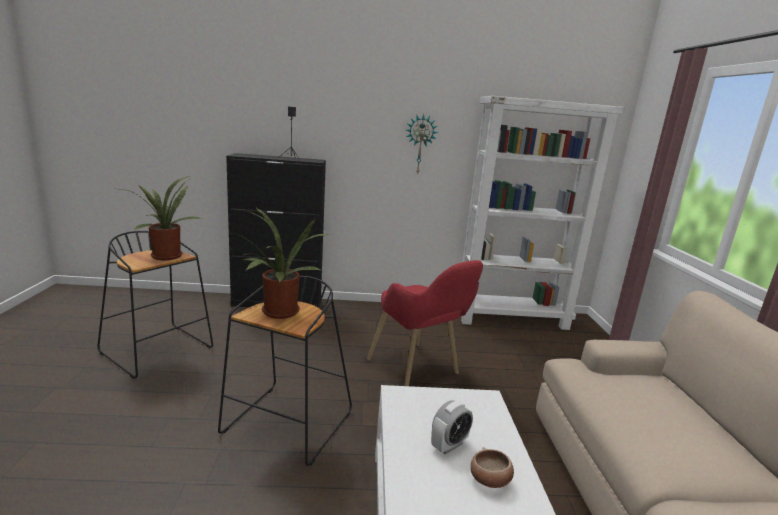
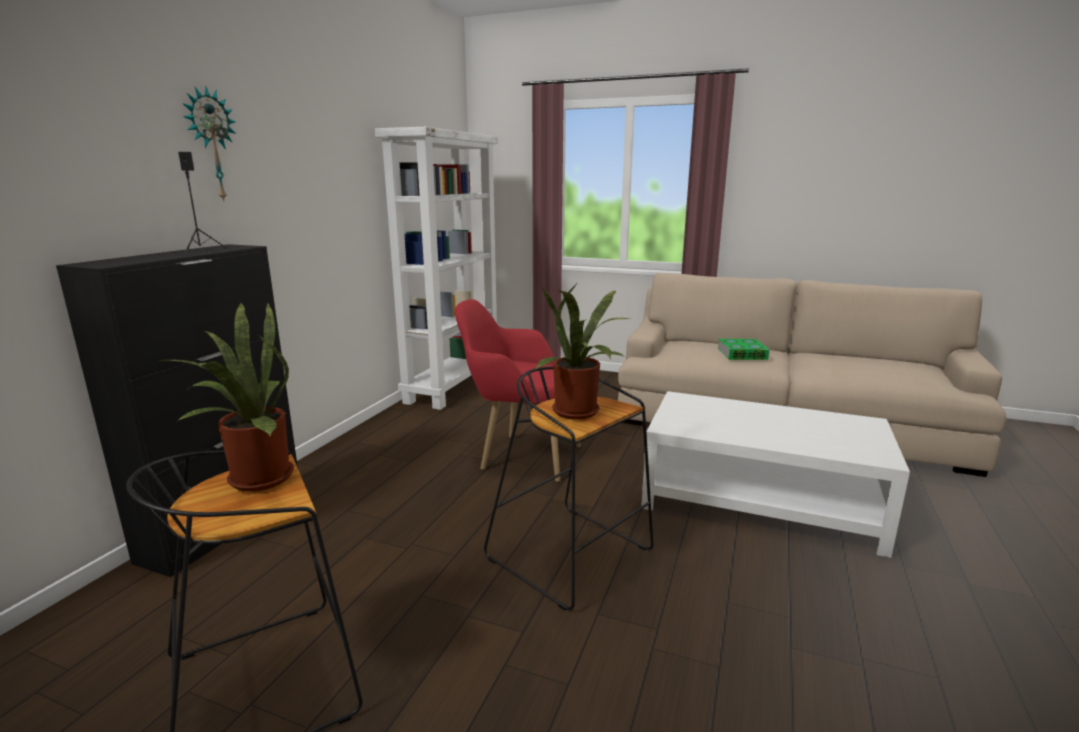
camera: 65 degrees left, 0 degrees up
red armchair [367,260,483,386] -> red armchair turned 150 degrees counterclockwise [455,299,581,482]
wall clock [406,114,438,175] -> wall clock moved to [183,86,236,201]
alarm clock [431,400,473,455] -> none
bowl [470,447,514,488] -> none
none -> book [717,339,770,360]

